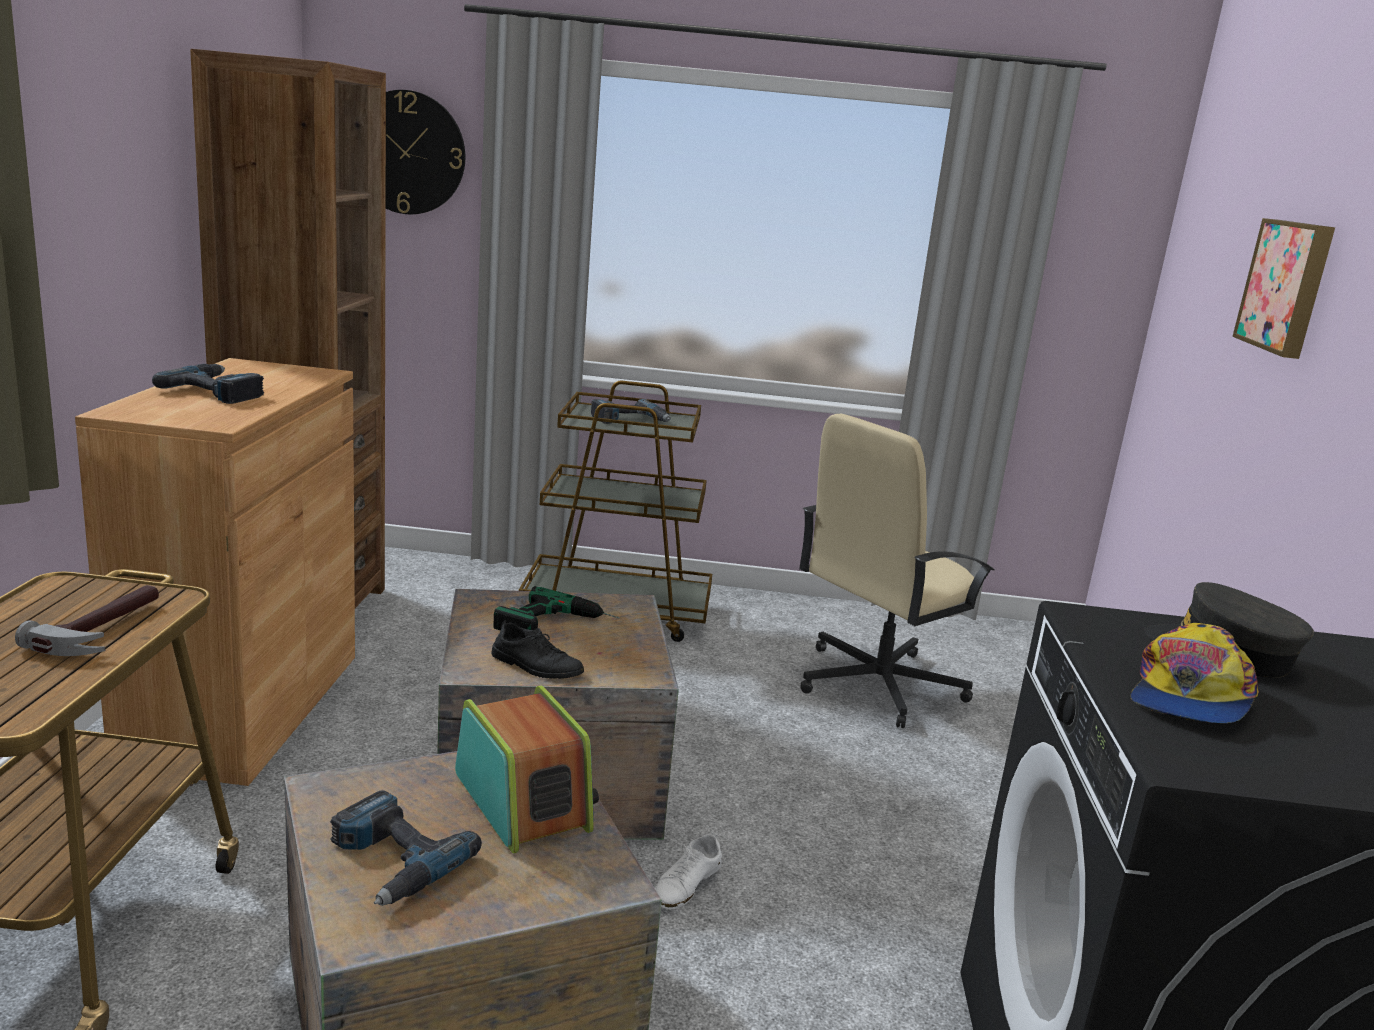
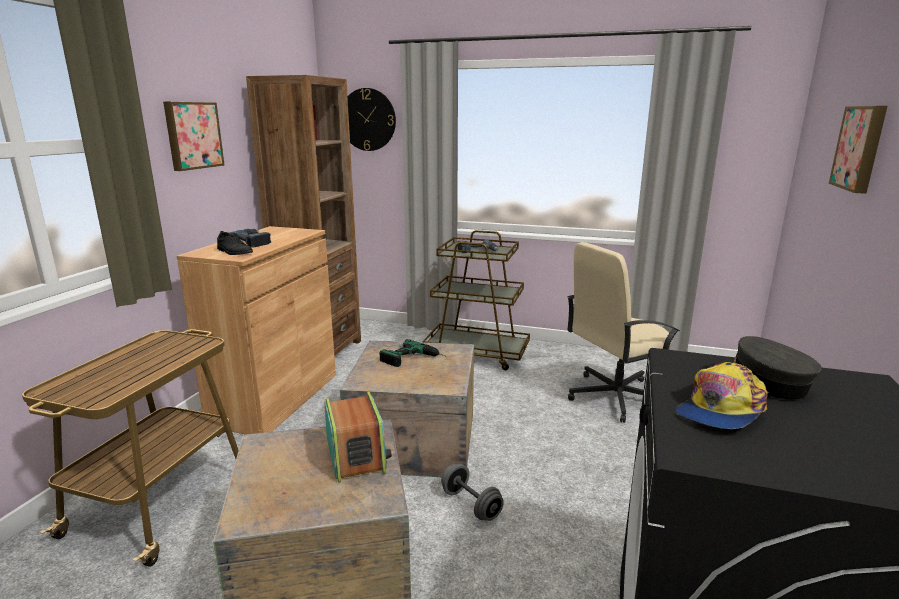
camera: 15 degrees right, 0 degrees up
hammer [15,585,159,656] -> none
power drill [330,790,482,906] -> none
black shoe [491,620,584,679] -> black shoe moved to [217,231,253,255]
white shoe [655,832,722,909] -> grey dumbbell [441,464,504,521]
none -> picture [163,102,225,171]

